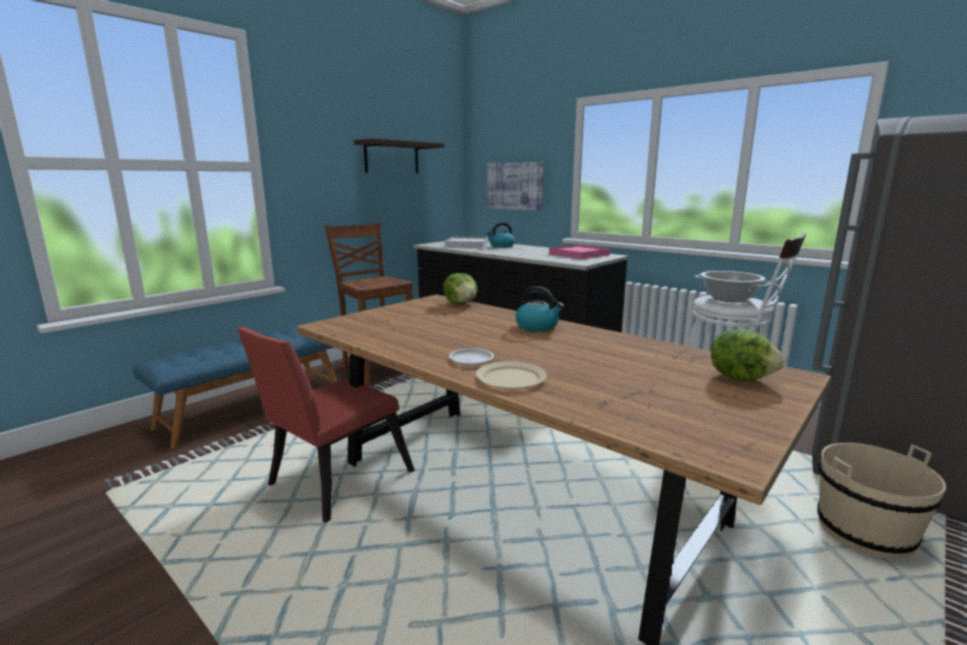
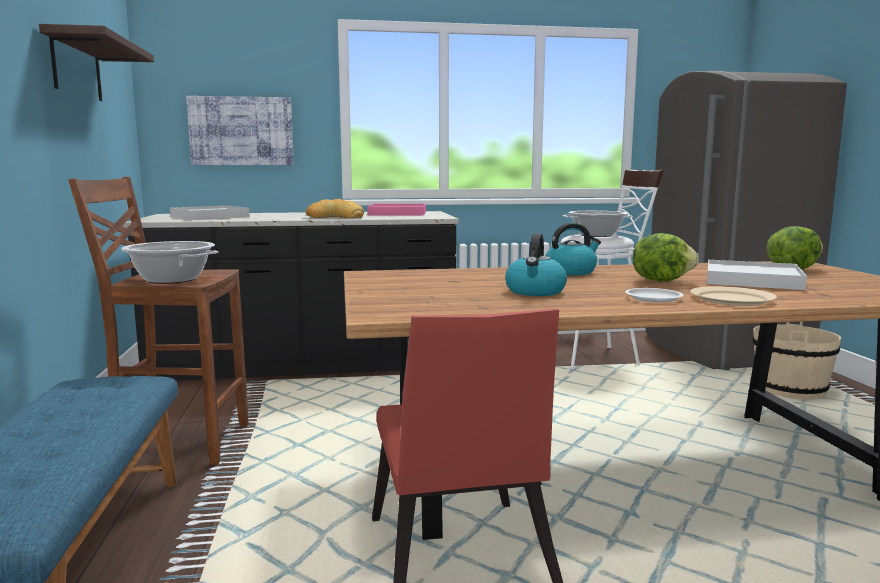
camera: 50 degrees left, 5 degrees down
lettuce [443,273,478,305] -> lettuce moved to [633,233,699,282]
kettle [487,222,515,248] -> kettle moved to [505,233,567,296]
none -> cooking pot [122,241,219,284]
none -> bread [306,199,364,218]
none -> white tray [707,260,807,290]

